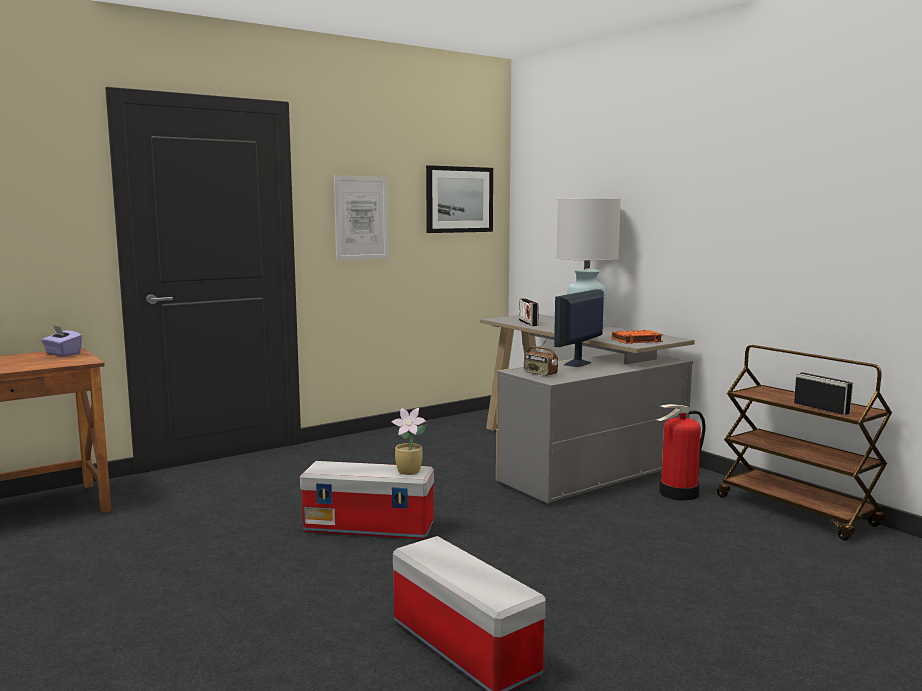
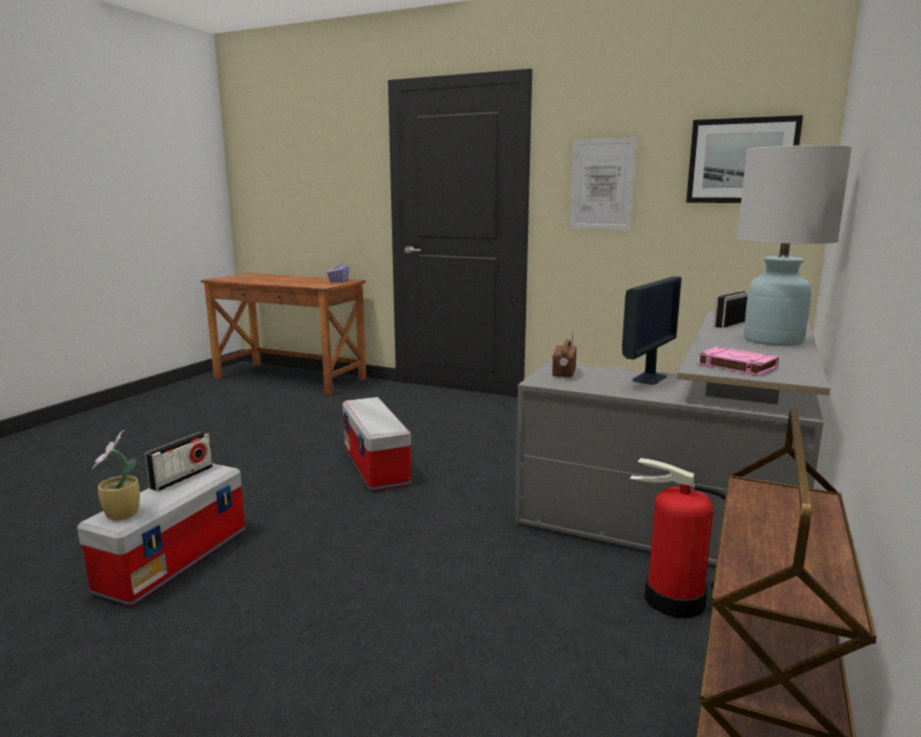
camera: 60 degrees right, 5 degrees up
potted plant [391,408,427,475] -> potted plant moved to [92,430,140,520]
monitor [554,289,604,367] -> monitor turned 120 degrees clockwise [622,276,682,385]
orange book [612,330,663,344] -> pink book [697,347,779,376]
radio [794,372,853,415] -> radio moved to [145,432,213,491]

